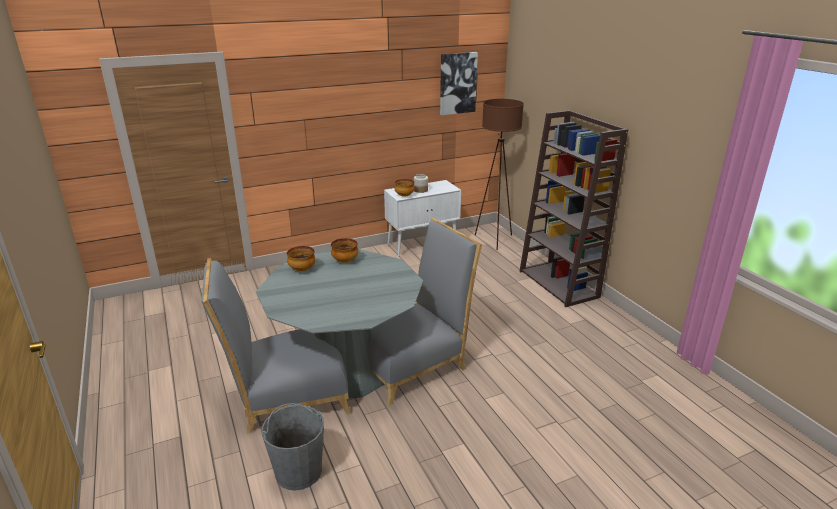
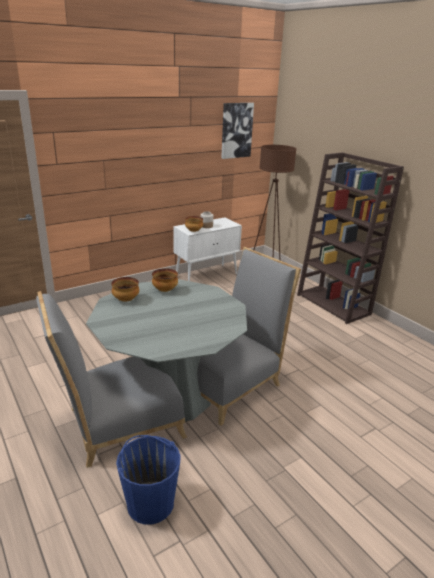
camera: 10 degrees left, 0 degrees up
grey bucket [261,403,324,490] -> blue bucket [116,435,181,525]

